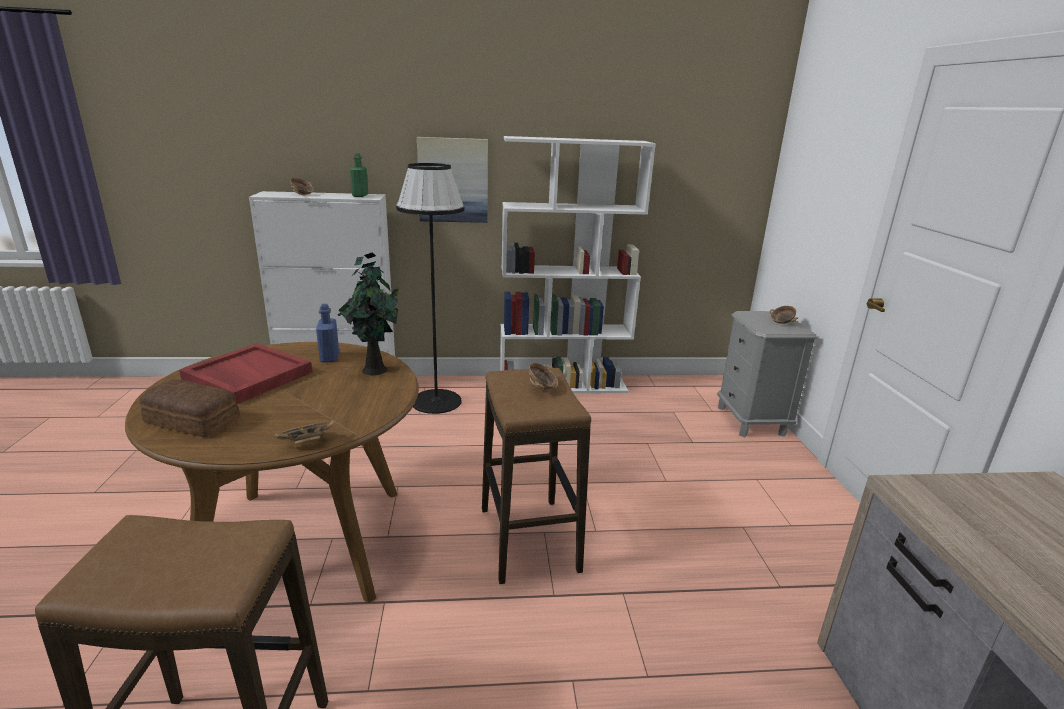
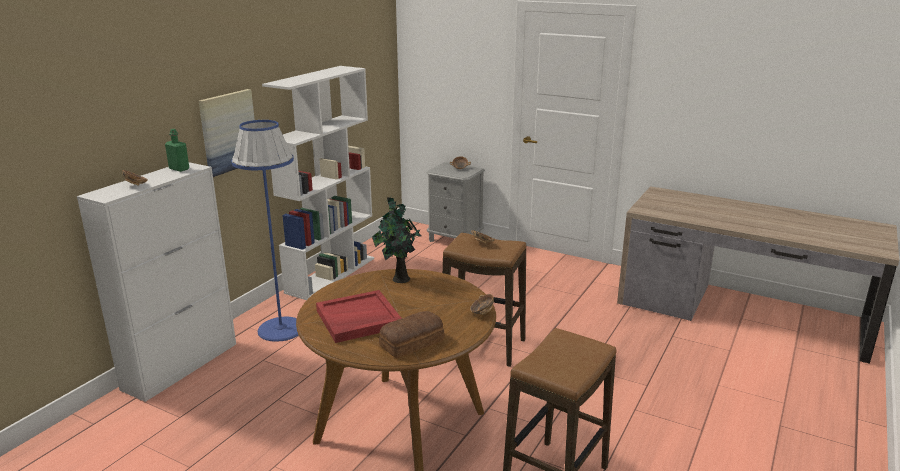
camera: 55 degrees left, 0 degrees up
blue bottle [316,304,339,363] -> none
black floor lamp [396,163,465,414] -> blue floor lamp [232,120,299,342]

